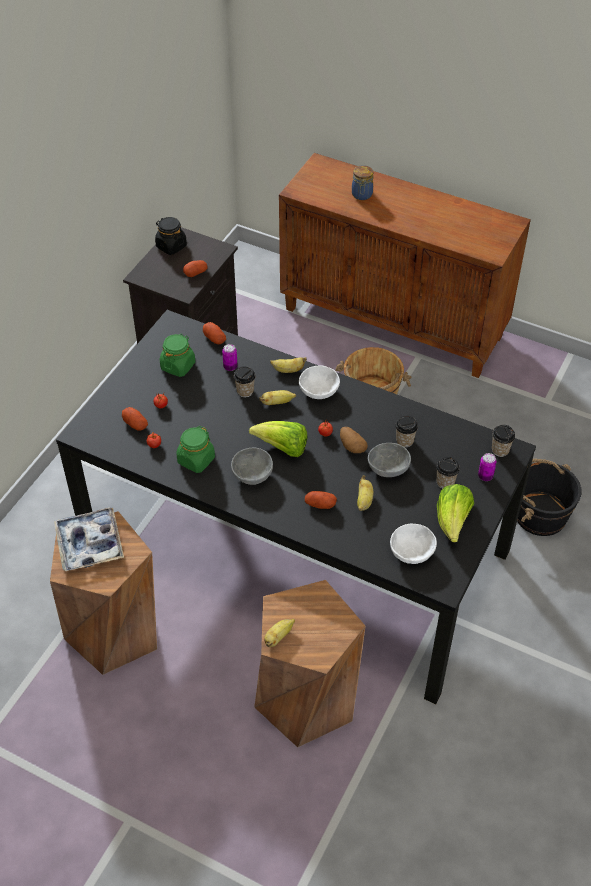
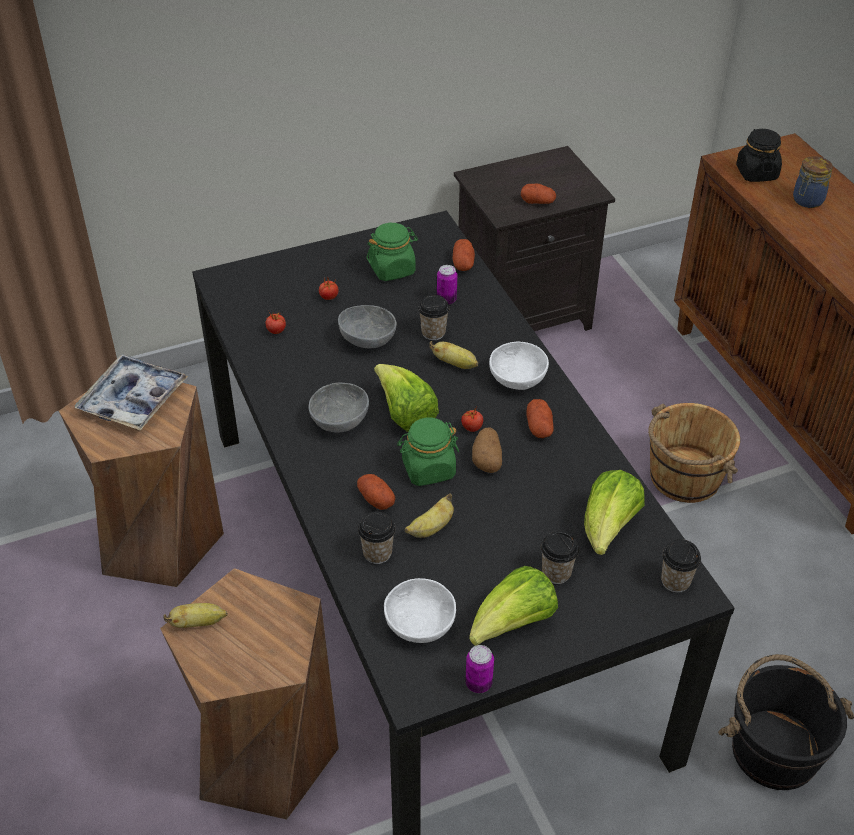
camera: 40 degrees right, 5 degrees down
potato [122,407,148,431] -> potato moved to [527,399,553,438]
black jar [155,217,187,255] -> black jar moved to [736,128,782,182]
green jar [176,426,215,473] -> green jar moved to [397,418,459,486]
banana [270,357,307,373] -> none
grey bowl [368,443,411,477] -> grey bowl moved to [338,305,397,348]
cup [395,416,418,448] -> cup moved to [358,512,395,564]
can [478,453,497,481] -> can moved to [465,645,494,693]
none -> lettuce [584,470,645,555]

